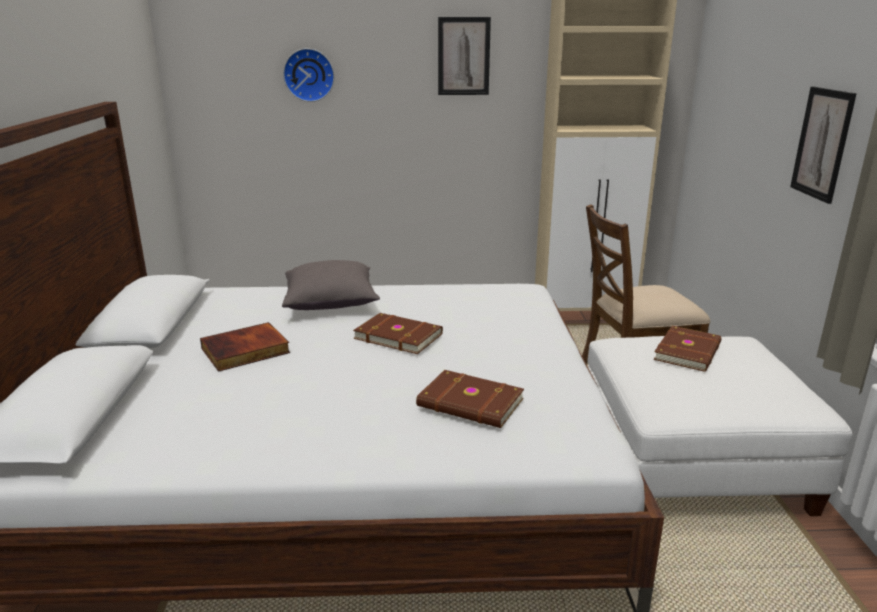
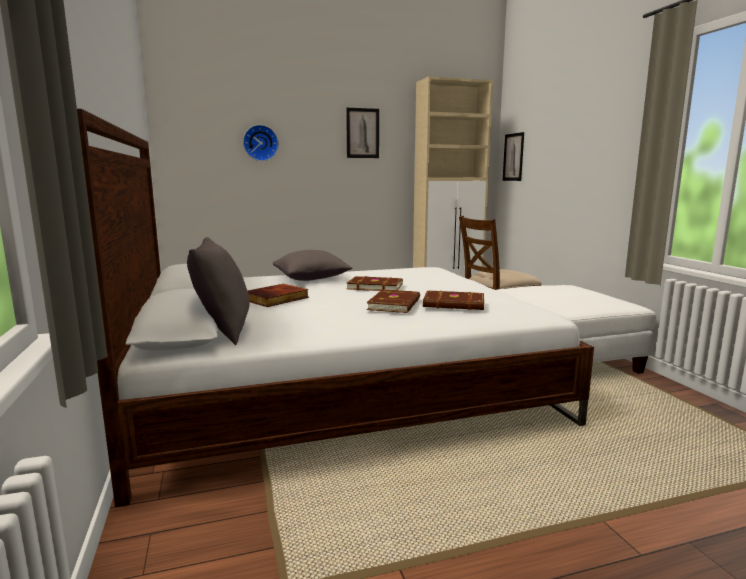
camera: 15 degrees left, 10 degrees down
brown book [653,326,721,372] -> brown book moved to [367,289,420,313]
picture [790,86,857,204] -> picture moved to [503,132,524,181]
none -> grey pillow [187,237,250,345]

